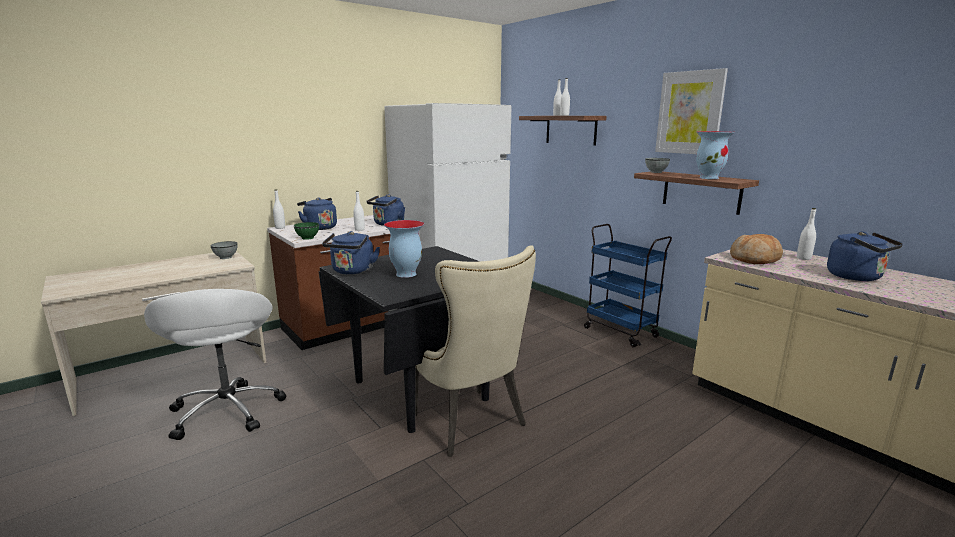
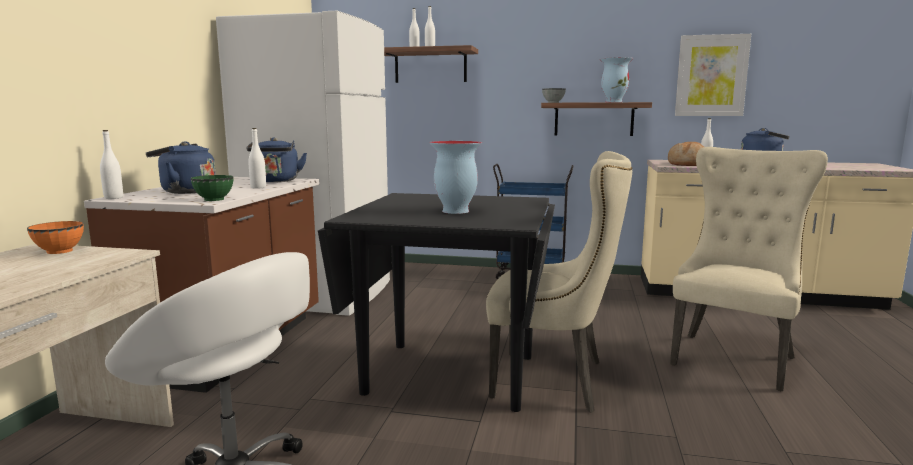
camera: 40 degrees left, 5 degrees down
grey bowl [211,241,238,259] -> orange bowl [27,221,84,254]
blue kettle [322,231,380,275] -> none
picture [655,68,728,154] -> picture moved to [675,34,751,116]
none -> beige chair [670,147,828,392]

